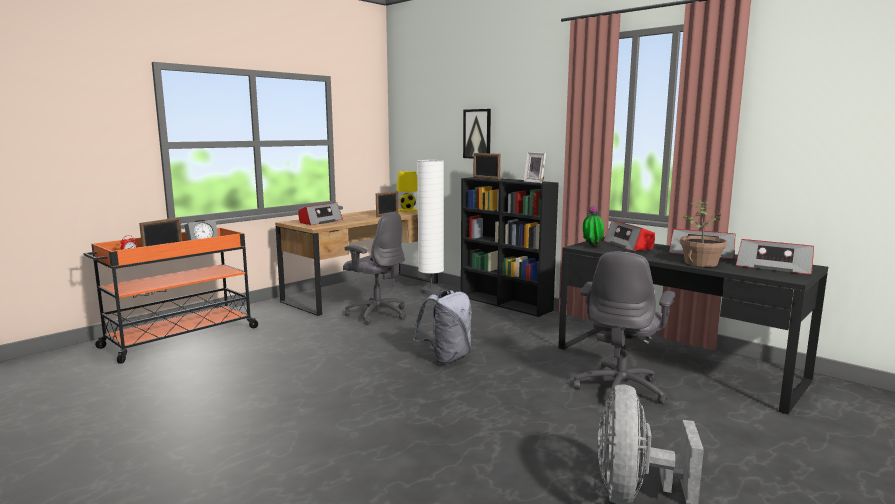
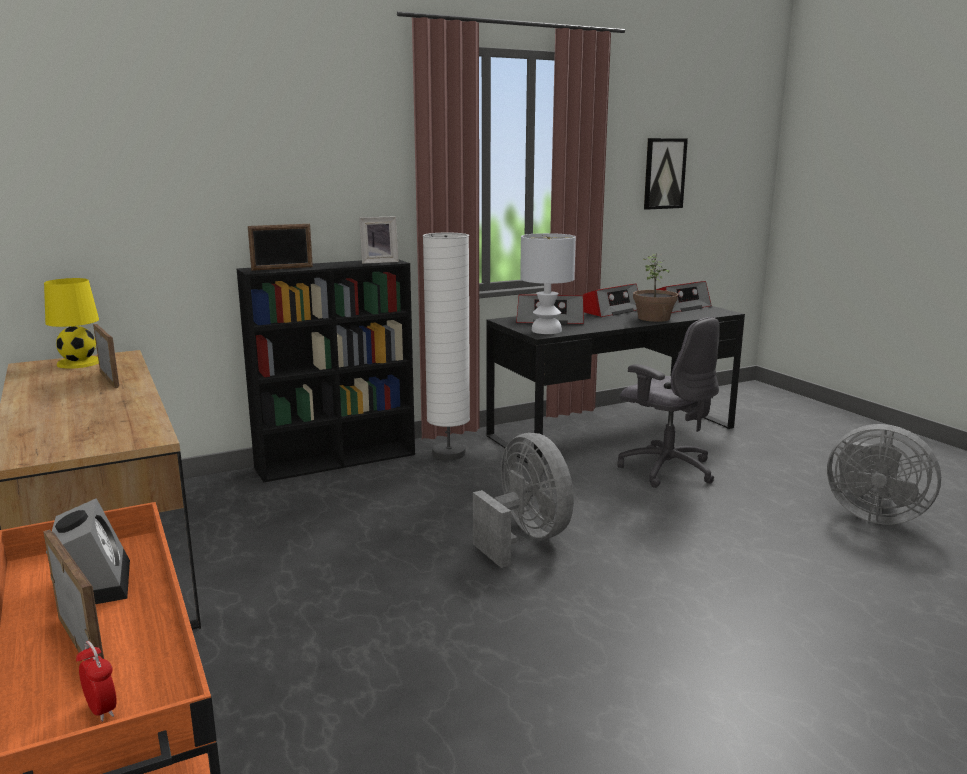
camera: 70 degrees left, 5 degrees up
radio [298,202,343,225] -> none
grey office chair [343,213,406,325] -> none
grey backpack [413,290,472,364] -> grey fan [473,433,574,568]
white floor lamp [417,160,444,294] -> white floor lamp moved to [423,233,470,460]
picture [463,109,491,159] -> picture moved to [644,138,688,210]
potted plant [583,206,604,247] -> white table lamp [520,233,576,334]

